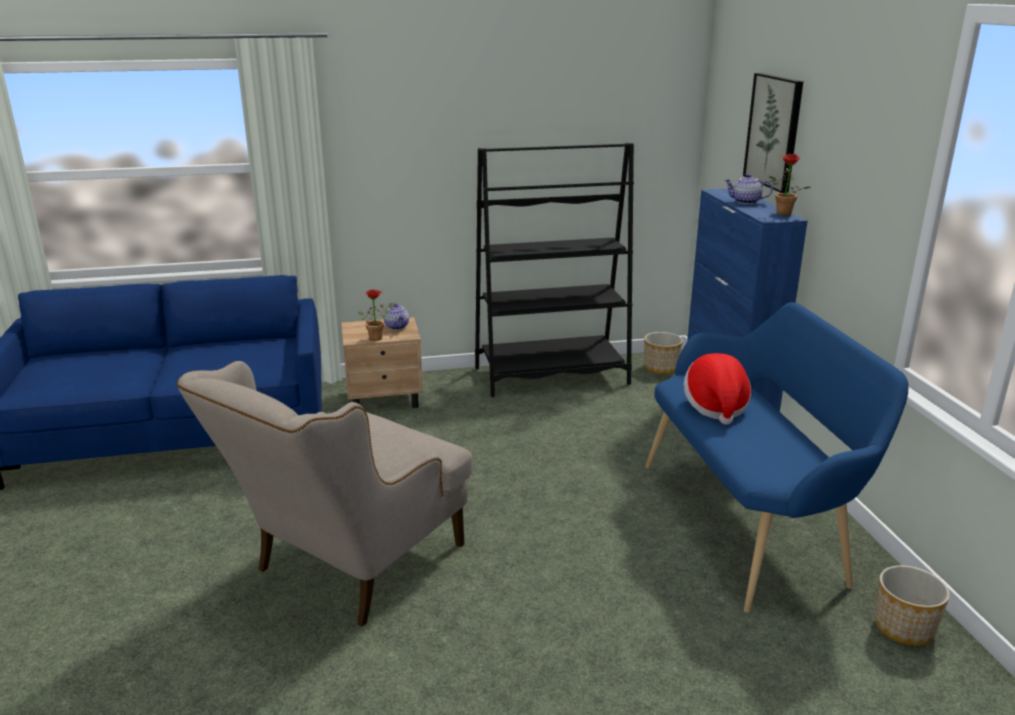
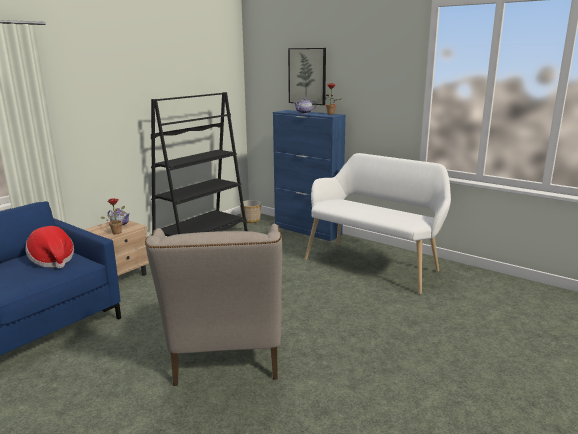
camera: 40 degrees left, 5 degrees down
blue bench [645,302,909,613] -> white bench [305,153,451,295]
hat [684,353,751,425] -> hat moved to [25,226,74,268]
planter [875,565,950,646] -> none

